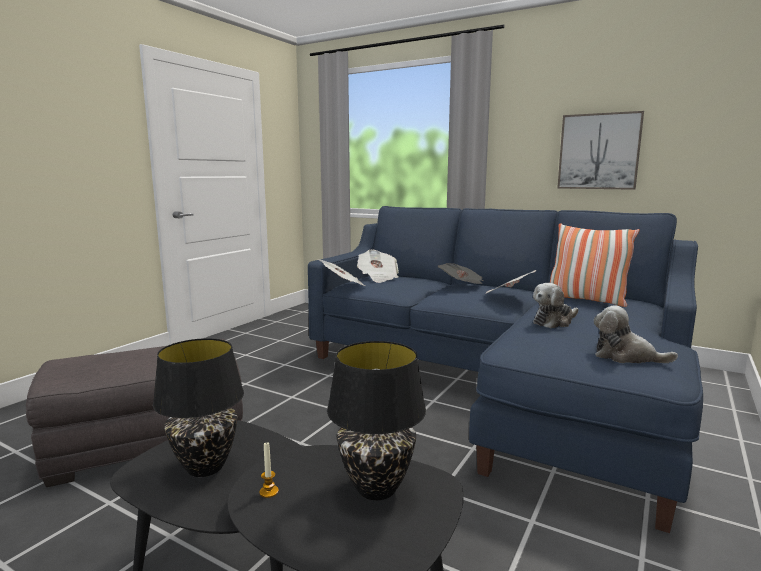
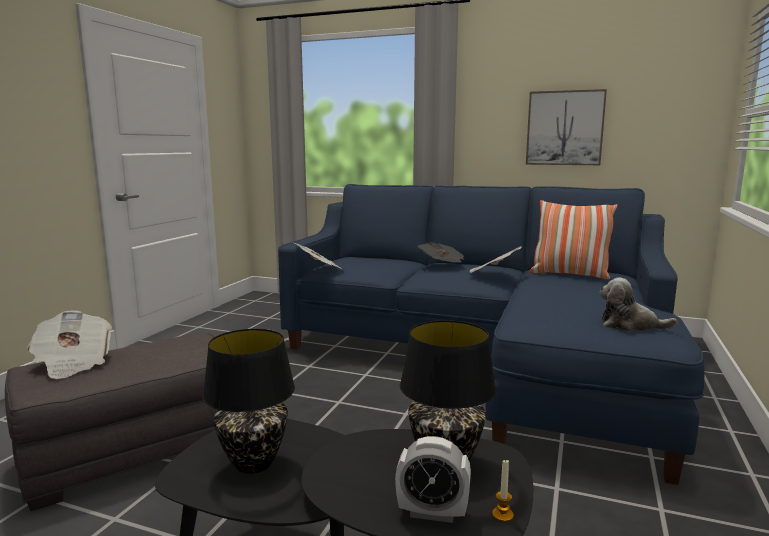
camera: 10 degrees left, 0 degrees up
candle [260,441,279,498] -> candle moved to [492,460,514,522]
newspaper [357,250,399,283] -> newspaper moved to [27,310,112,379]
plush toy [533,283,578,328] -> none
none -> alarm clock [395,436,471,523]

